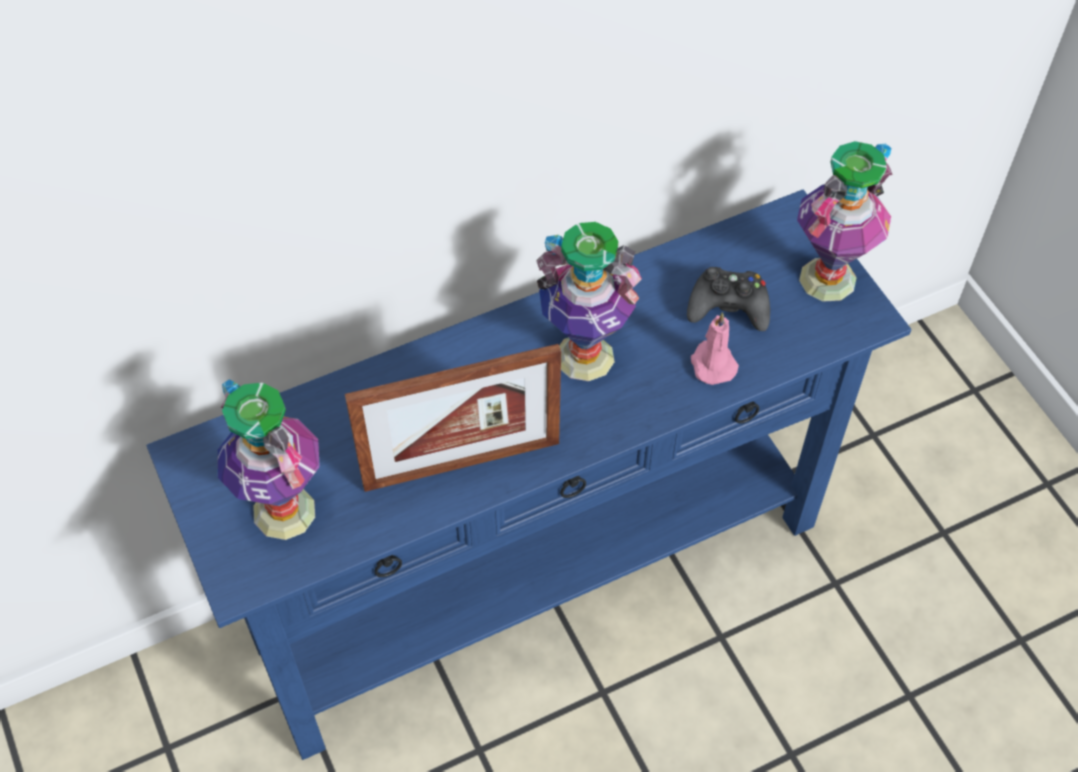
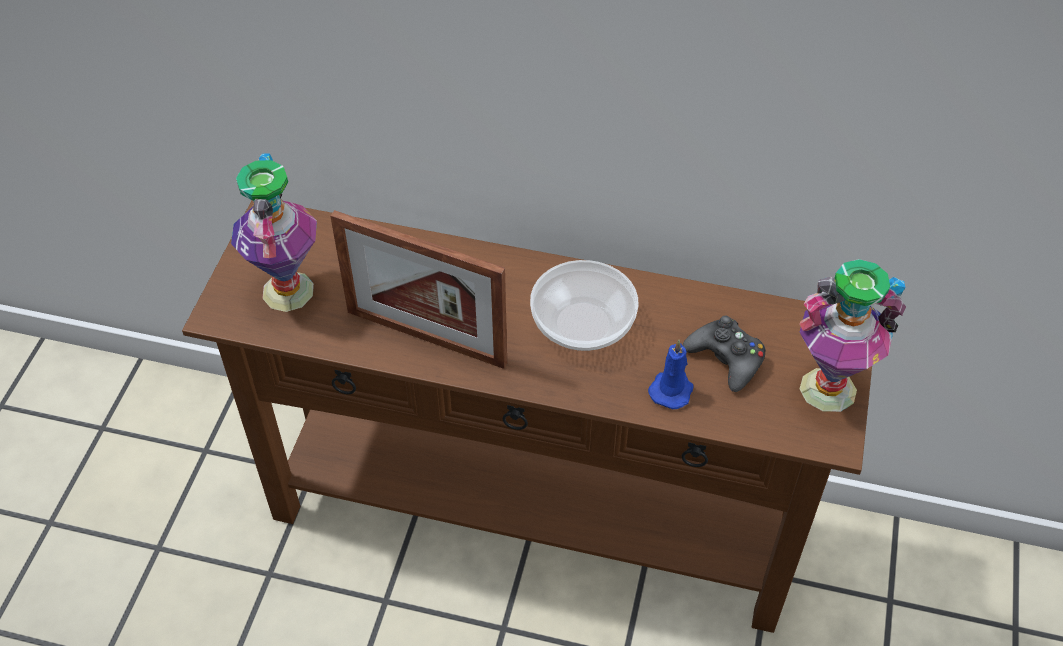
camera: 40 degrees right, 5 degrees down
blue console table [146,189,911,760] -> brown console table [182,201,872,633]
vase [536,222,642,381] -> bowl [530,260,639,351]
pink candle [691,312,739,385] -> blue candle [648,340,694,409]

